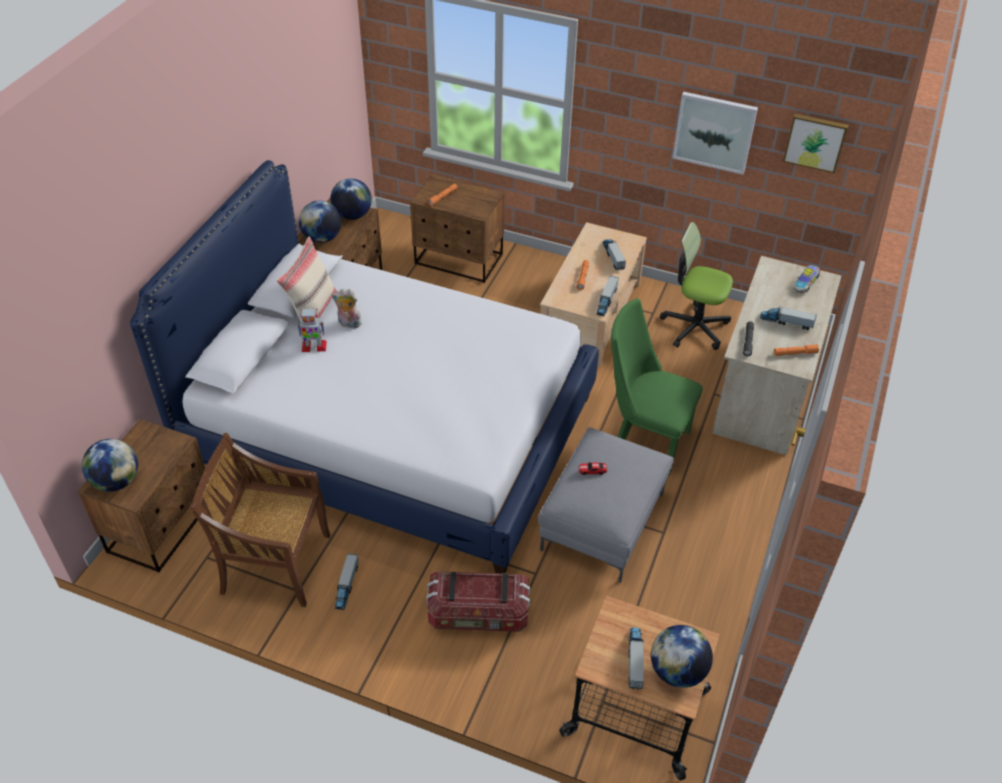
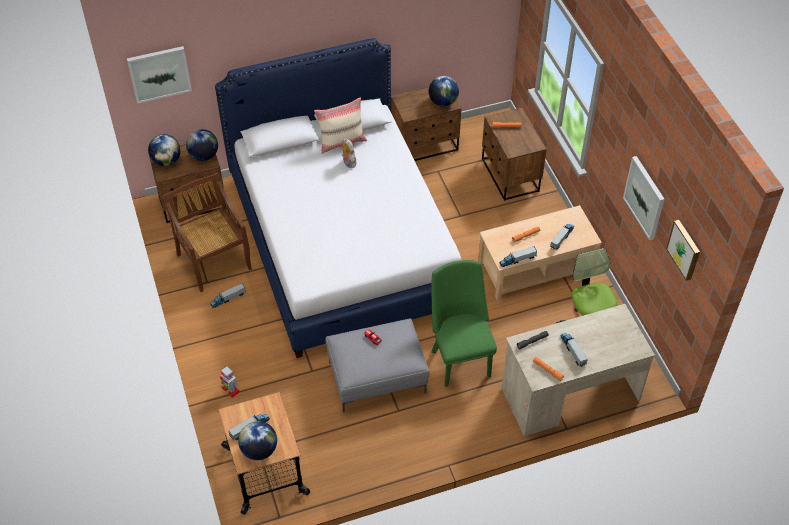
camera: 50 degrees right, 5 degrees up
toy robot [297,309,327,352] -> toy robot moved to [220,366,240,398]
globe [299,201,341,243] -> globe moved to [186,129,218,161]
storage box [426,572,530,632] -> none
toy car [793,265,820,293] -> none
none -> picture [127,46,192,104]

